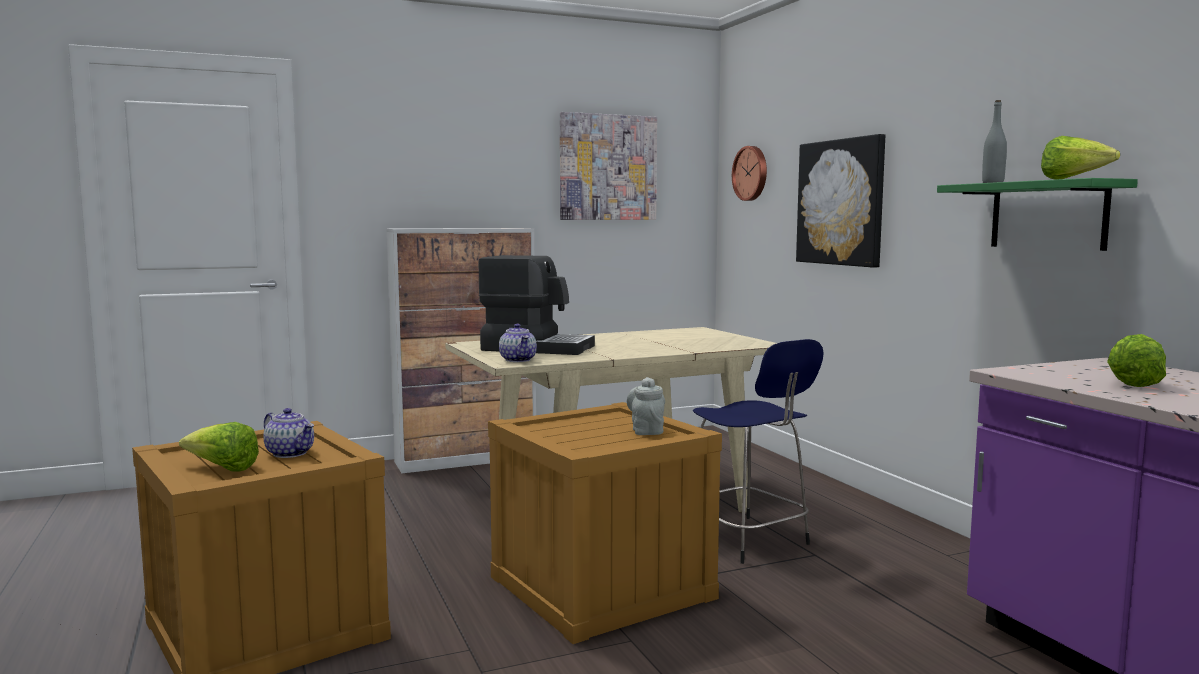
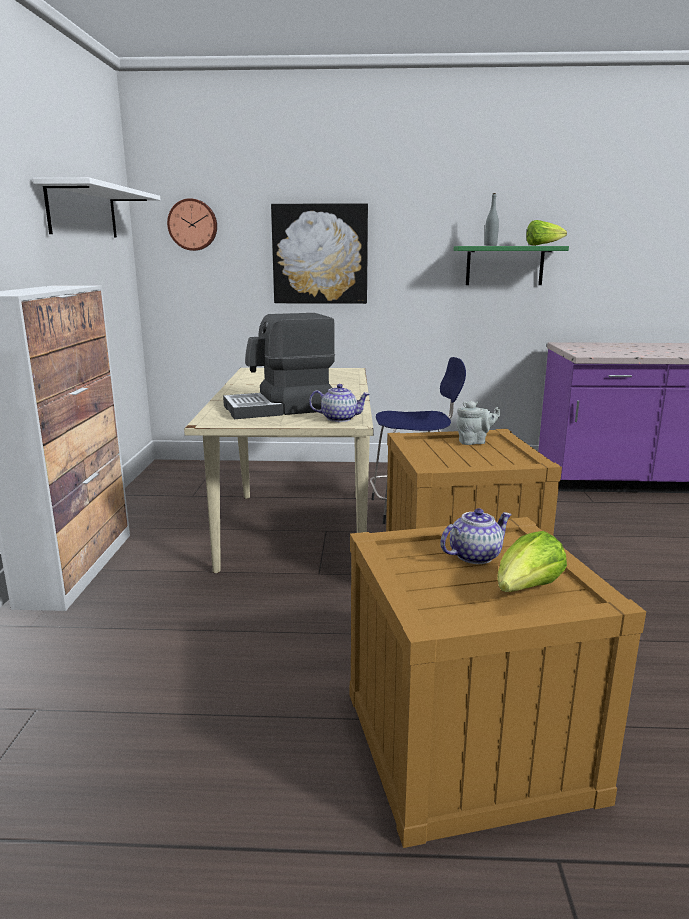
camera: 65 degrees left, 10 degrees up
coffee machine [479,255,595,355] -> coffee machine turned 150 degrees counterclockwise [223,313,335,419]
picture [560,112,657,220] -> white shelf [33,178,160,238]
grey teapot [627,377,665,435] -> grey teapot turned 150 degrees clockwise [456,401,500,445]
lettuce [1107,334,1166,387] -> none

